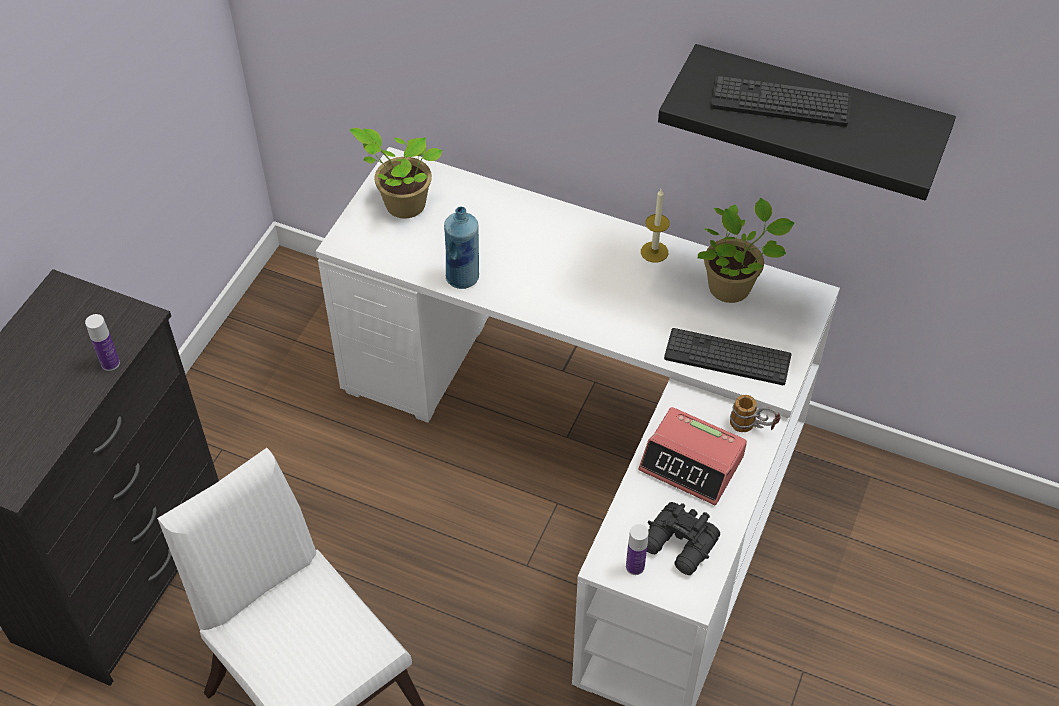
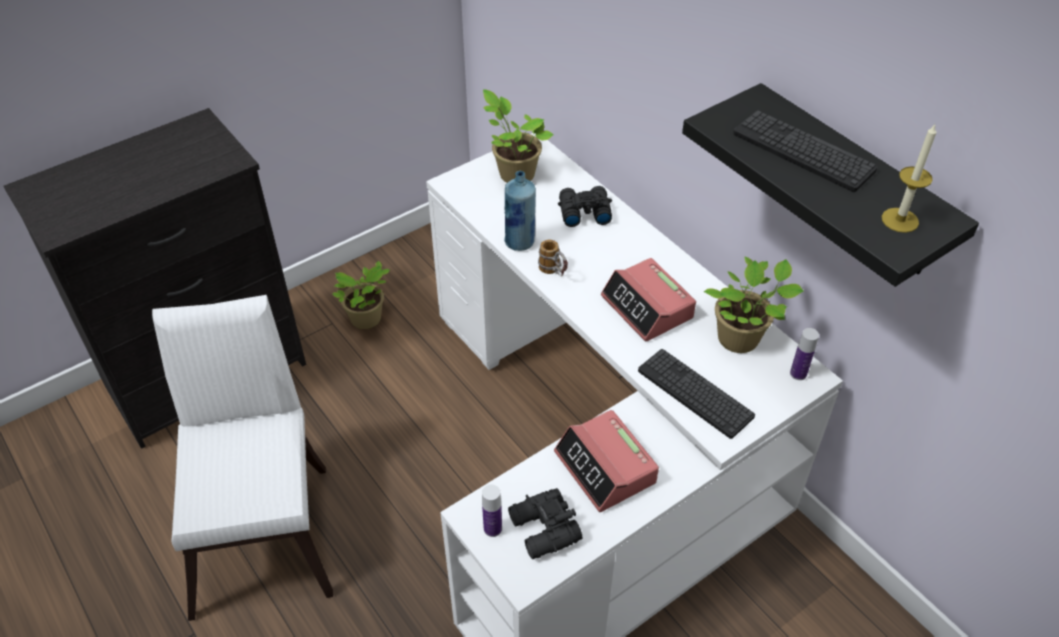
camera: 30 degrees right, 5 degrees down
bottle [85,314,120,371] -> bottle moved to [790,328,819,380]
candle [641,189,670,263] -> candle moved to [882,125,937,233]
mug [730,395,781,432] -> mug moved to [538,240,568,277]
none -> potted plant [332,261,390,329]
none -> black binoculars [558,186,612,227]
none -> alarm clock [601,258,696,341]

